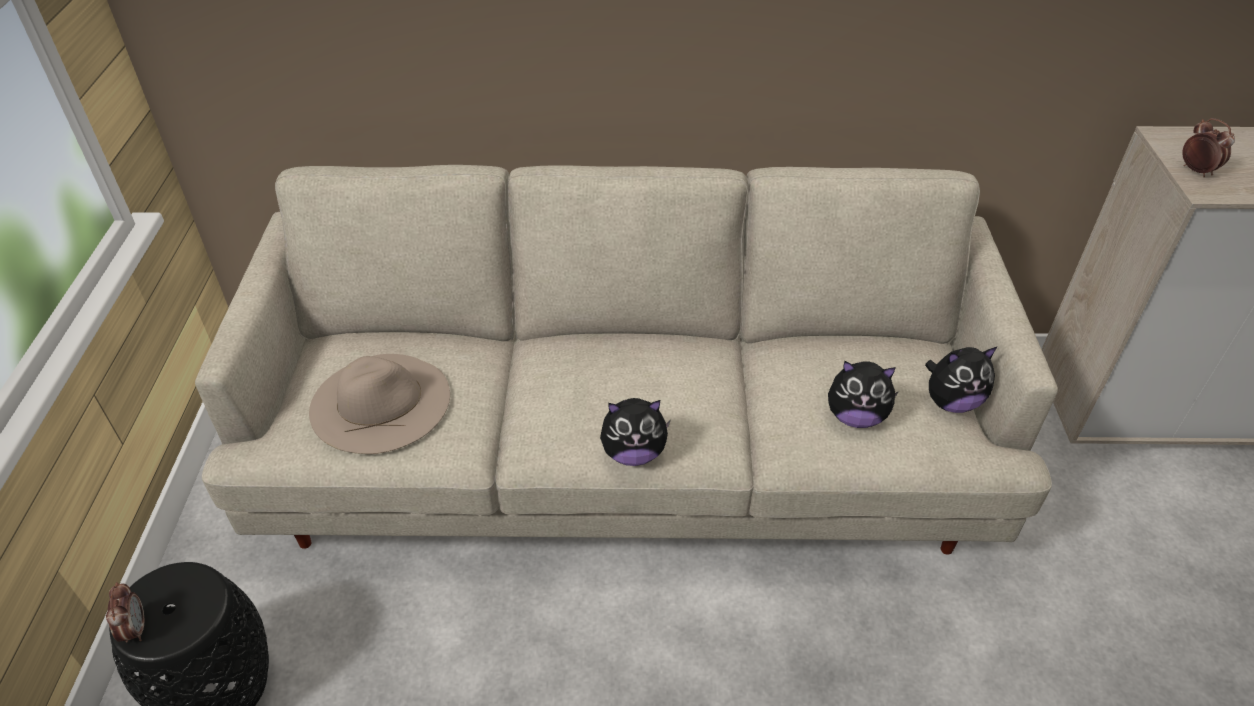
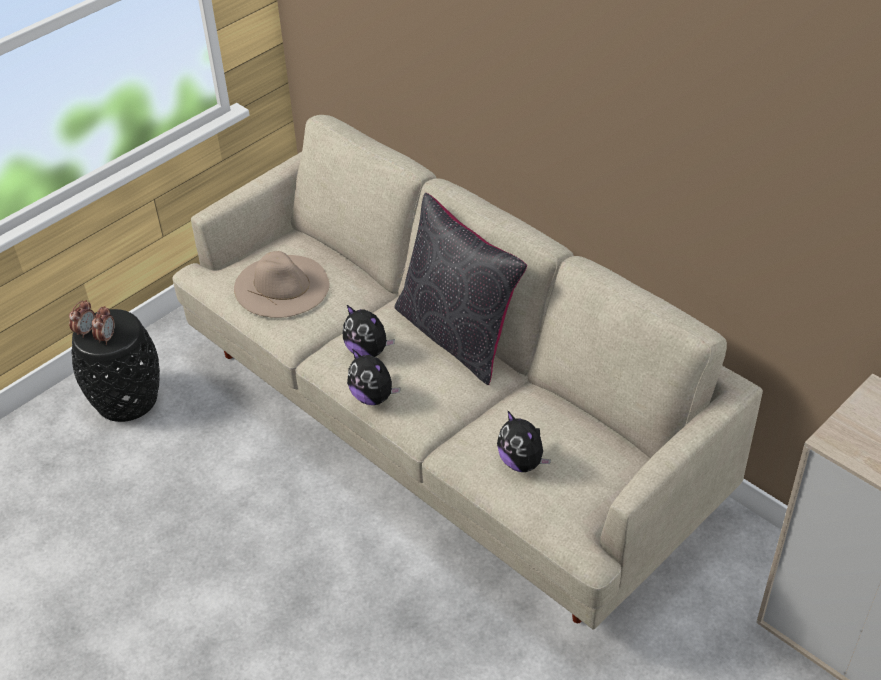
camera: 45 degrees right, 0 degrees up
plush toy [925,346,998,413] -> plush toy moved to [343,305,395,357]
alarm clock [1182,118,1235,177] -> alarm clock moved to [92,306,115,345]
none -> black pillow [394,193,527,385]

